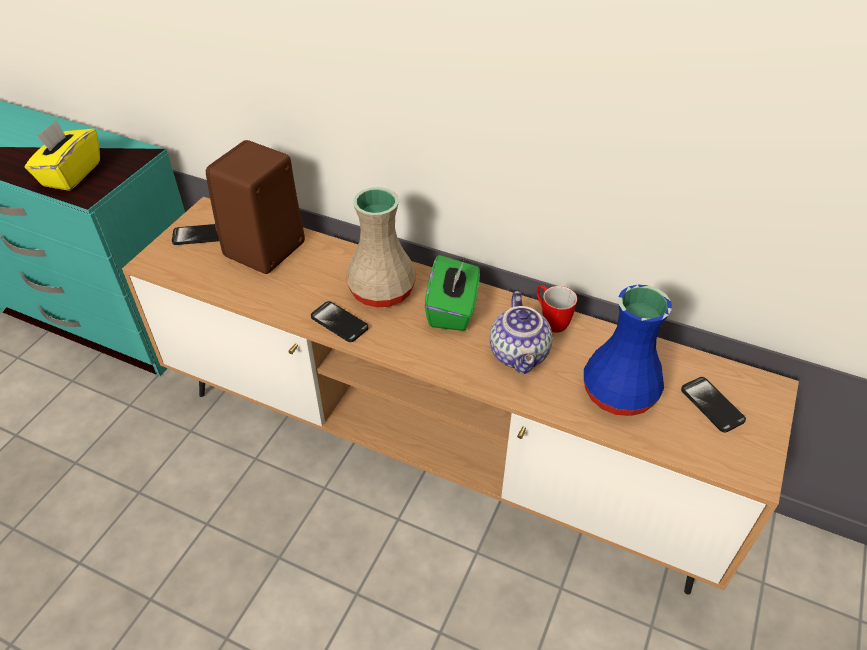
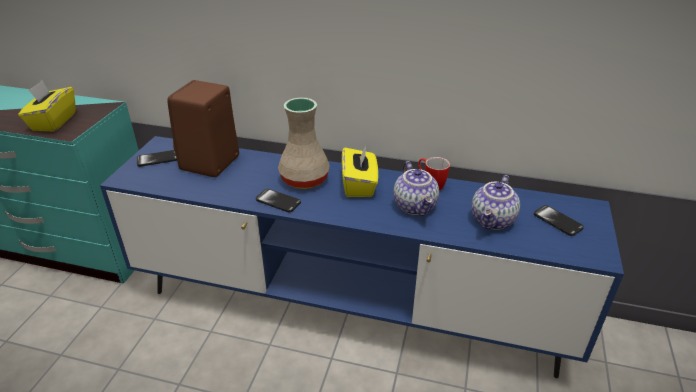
camera: 10 degrees left, 10 degrees down
brown tv stand [122,197,799,595] -> blue tv stand [100,136,624,378]
green tissue box [425,255,480,331] -> yellow tissue box [342,145,378,197]
blue vase [584,285,672,416] -> teapot [471,175,520,230]

